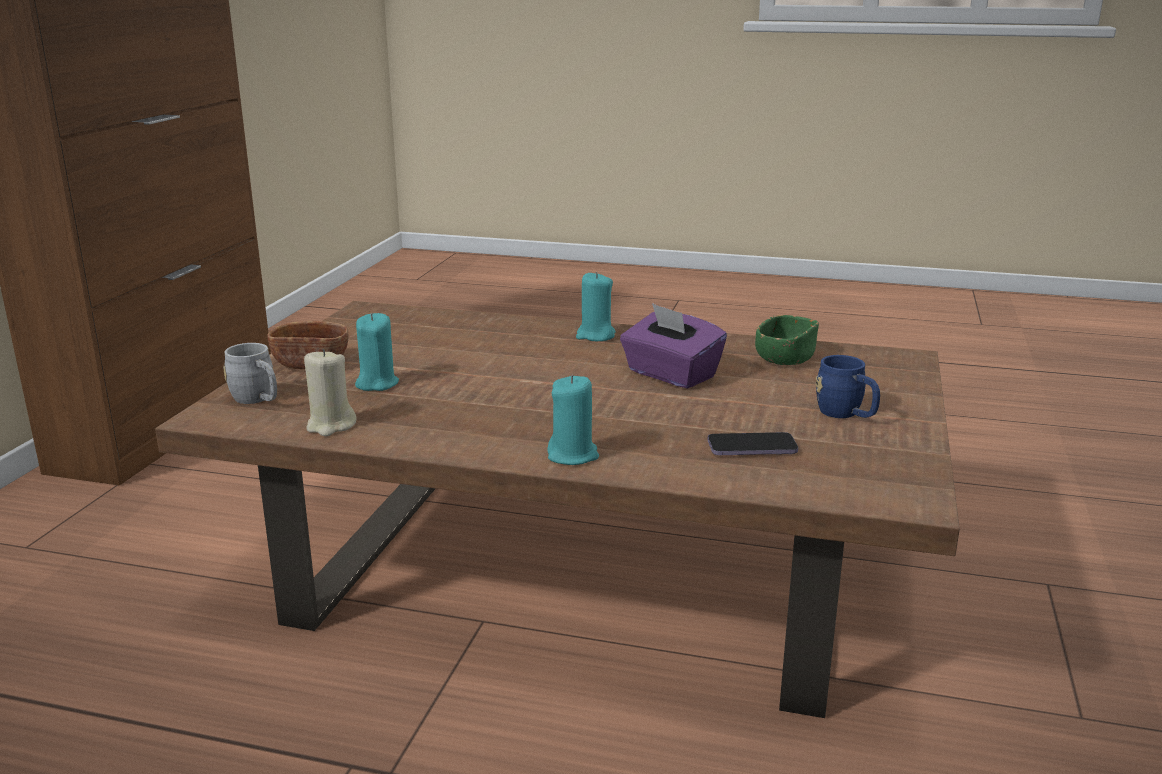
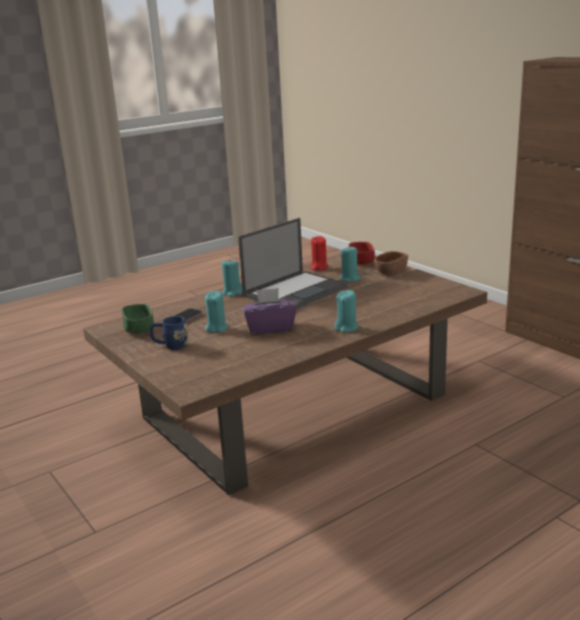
camera: 130 degrees right, 0 degrees up
grey mug [223,343,277,404] -> red bowl [349,242,375,265]
beige candle [304,349,357,436] -> red candle [310,236,328,271]
green bowl [755,315,819,365] -> green bowl moved to [122,304,154,334]
none -> turquoise candle [205,291,228,333]
none -> laptop [238,218,348,308]

